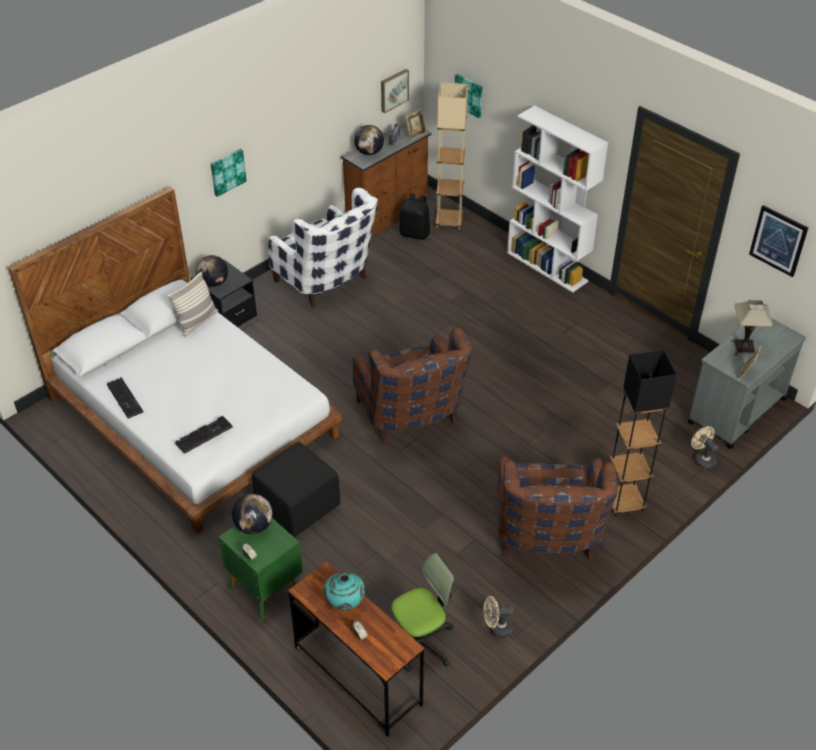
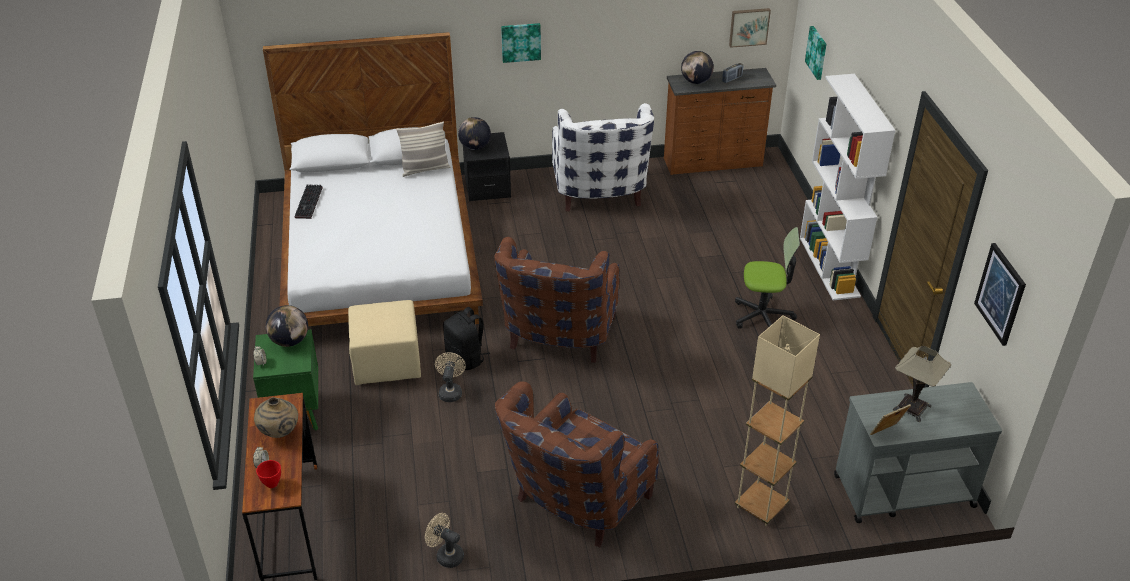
camera: 35 degrees right, 5 degrees down
keyboard [175,416,233,454] -> none
black ottoman [252,442,341,538] -> beige ottoman [348,300,421,385]
turquoise vase [324,573,365,610] -> beige vase [254,397,298,438]
office chair [391,553,454,672] -> office chair moved to [735,227,800,329]
black backpack [399,193,430,240] -> black backpack moved to [443,307,490,370]
picture frame [405,109,427,140] -> none
beige floor lamp [435,82,468,229] -> beige floor lamp moved to [735,315,820,526]
black floor lamp [610,350,677,516] -> none
beige fan [691,426,718,470] -> beige fan moved to [435,352,466,402]
none -> red bowl [256,460,281,488]

